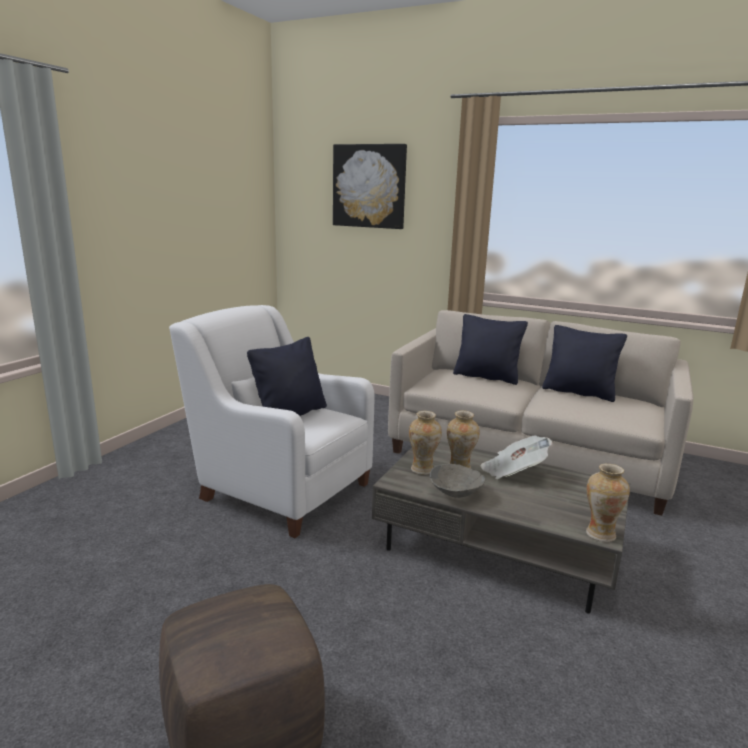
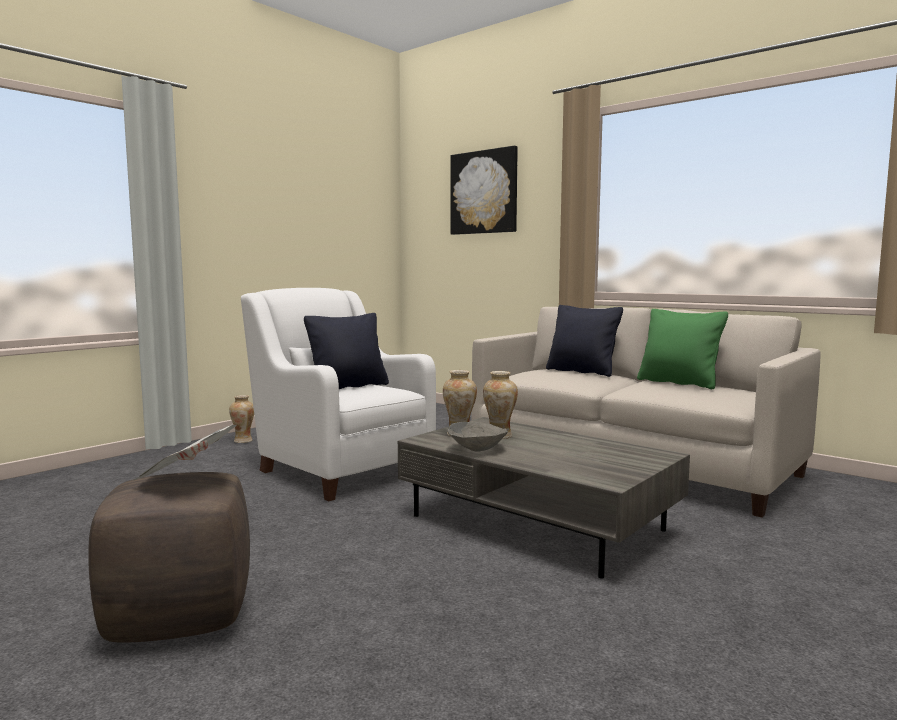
camera: 15 degrees right, 10 degrees down
newspaper [480,435,553,479] -> newspaper moved to [132,424,237,481]
black pillow [542,325,627,402] -> green pillow [637,309,728,389]
vase [586,464,630,542] -> vase moved to [229,395,254,443]

